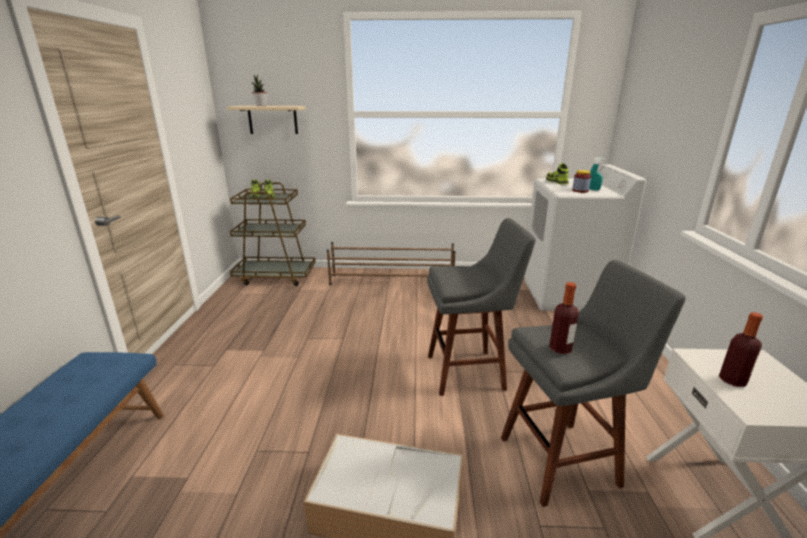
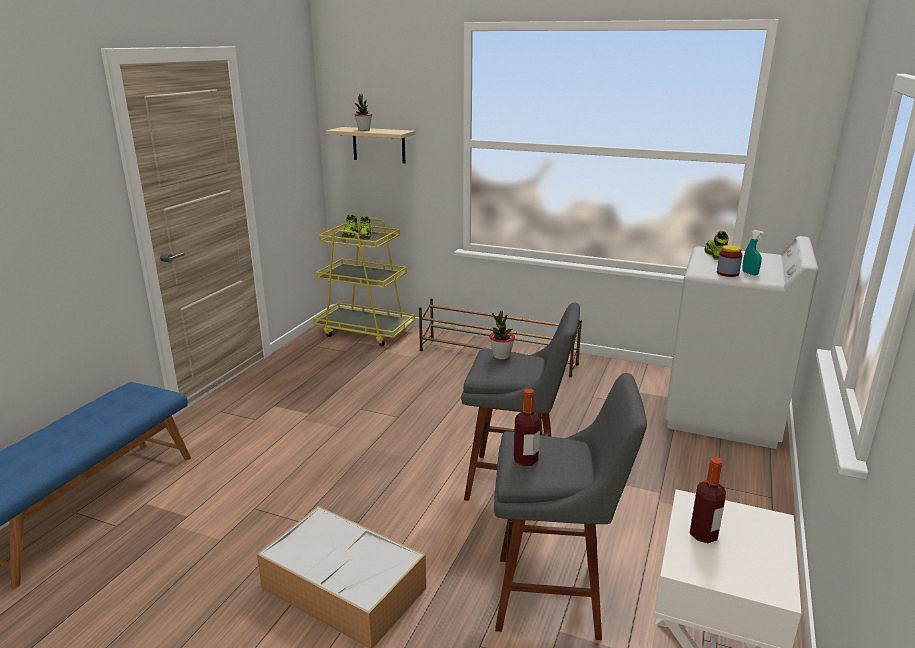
camera: 20 degrees right, 0 degrees up
brown cart [230,182,315,286] -> yellow cart [313,218,415,346]
none -> potted plant [489,311,515,360]

